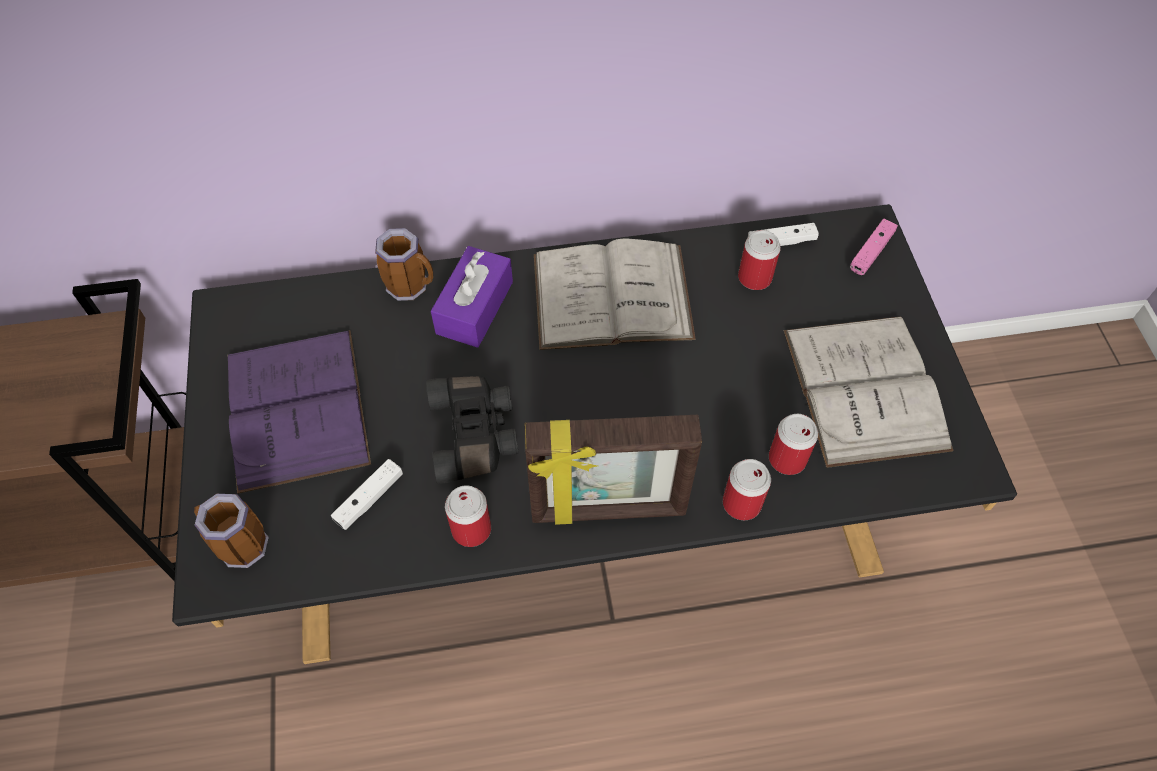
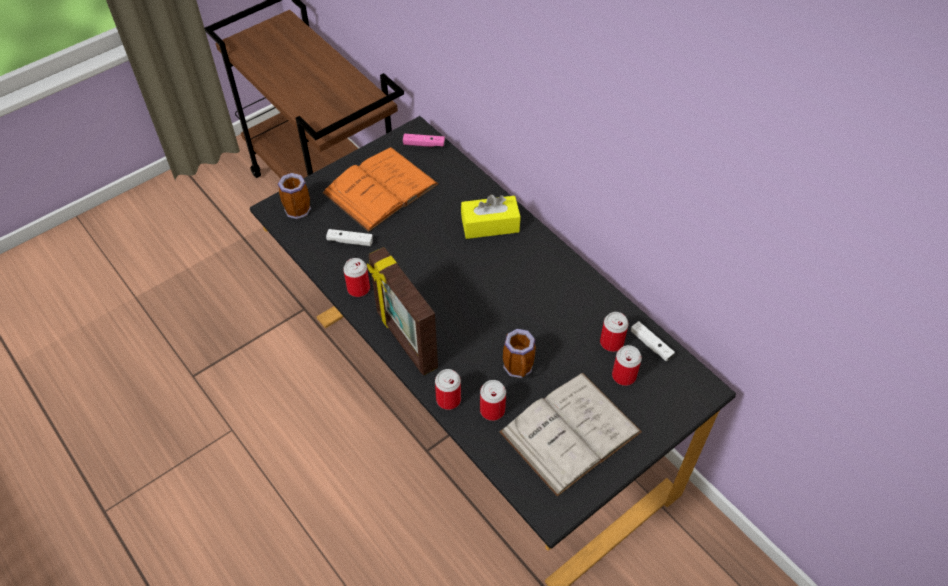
camera: 60 degrees right, 5 degrees down
purple book [228,330,371,494] -> orange book [322,147,439,232]
mug [375,228,433,301] -> mug moved to [503,329,536,378]
black binoculars [426,376,519,484] -> none
purple tissue box [431,246,513,348] -> yellow tissue box [461,194,521,239]
white book [534,238,696,350] -> none
pink game controller [850,219,898,275] -> pink game controller moved to [403,134,445,147]
none -> can [612,345,642,386]

